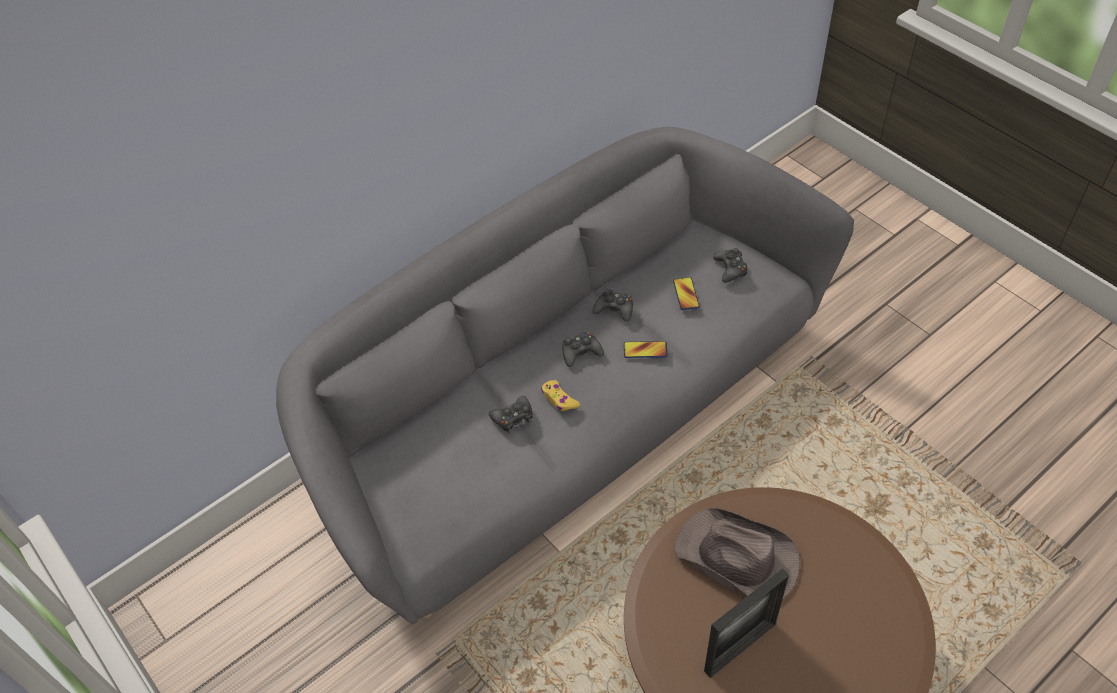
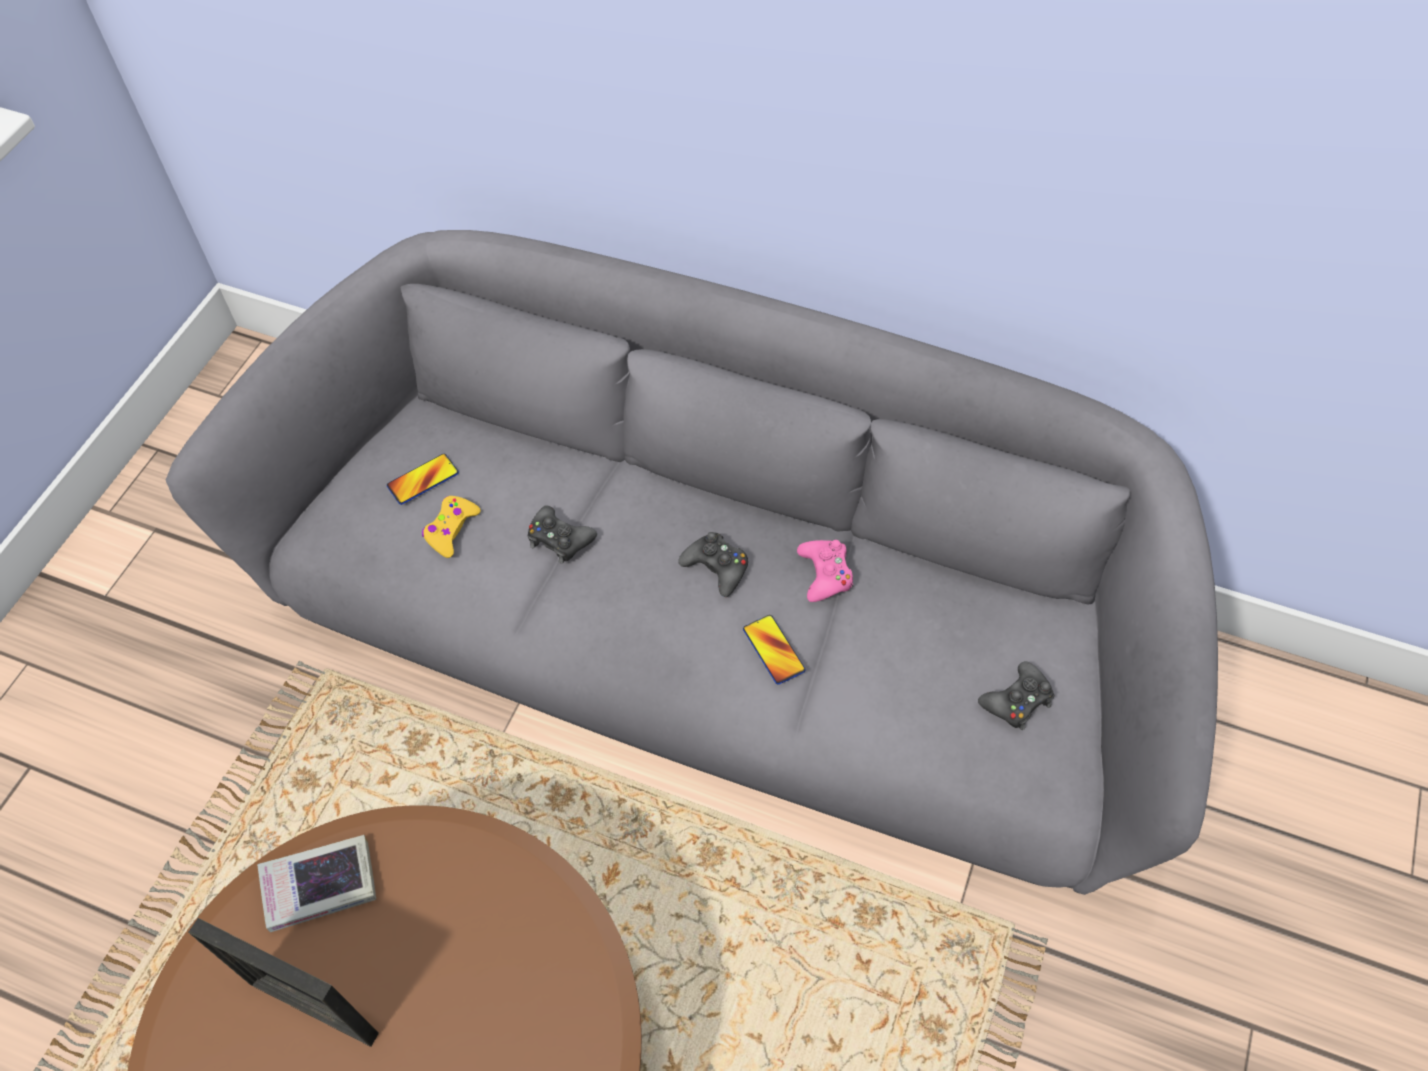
camera: 60 degrees right, 5 degrees up
yellow game controller [541,380,580,411] -> yellow game controller moved to [422,496,481,558]
black game controller [593,289,633,322] -> pink game controller [797,540,853,602]
phone [673,277,699,310] -> phone moved to [387,454,459,505]
brown hat [674,508,800,601] -> none
none -> book [257,835,376,932]

